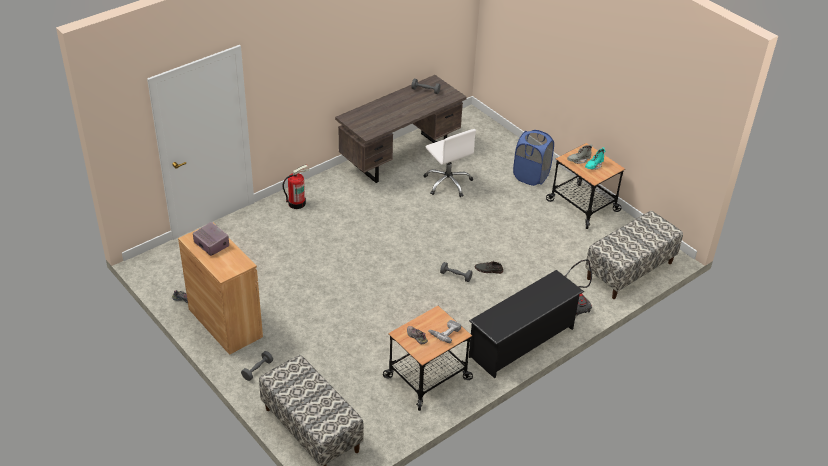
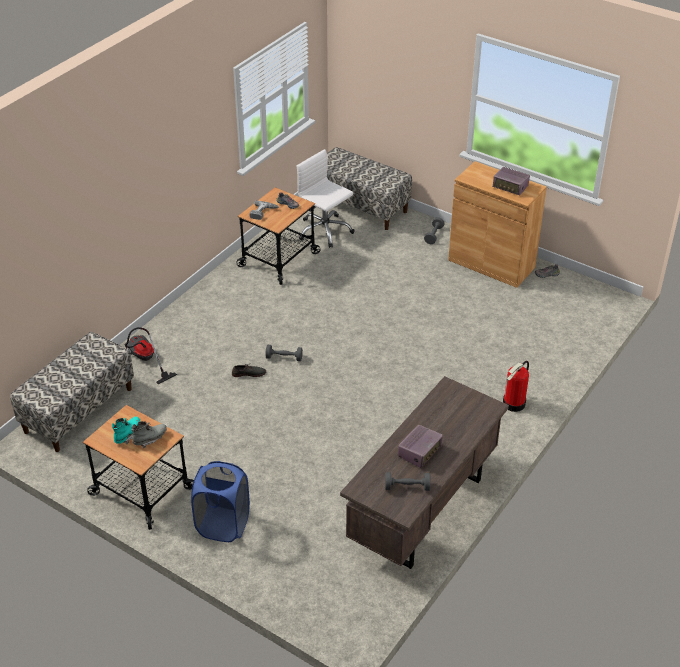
camera: 165 degrees right, 0 degrees up
white office chair [423,129,476,197] -> white office chair moved to [296,149,355,248]
black shoe rack [469,270,584,378] -> none
none -> radio [398,425,443,468]

